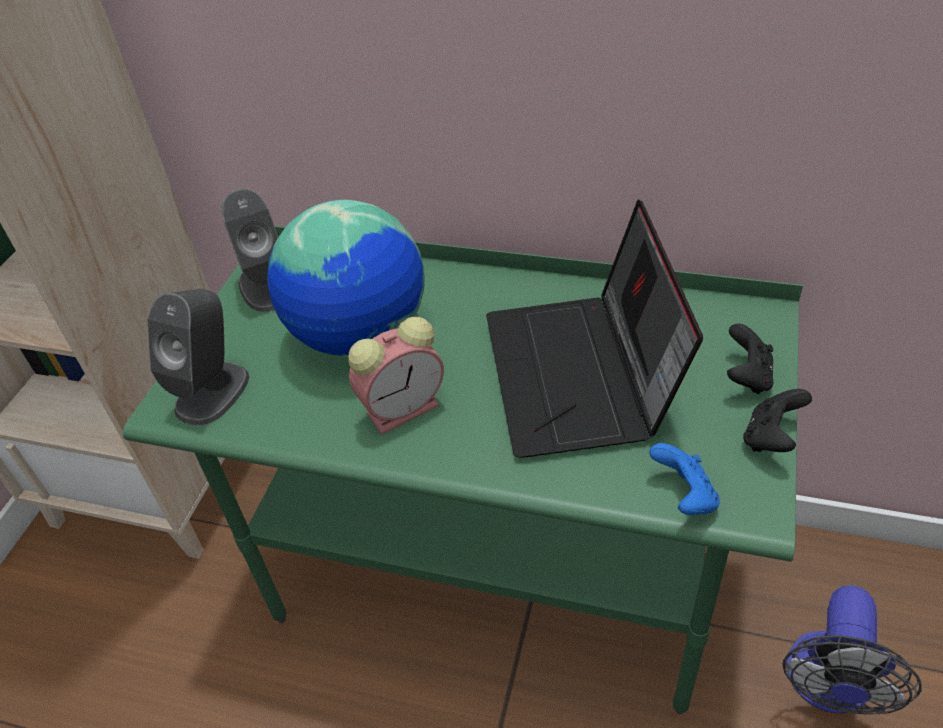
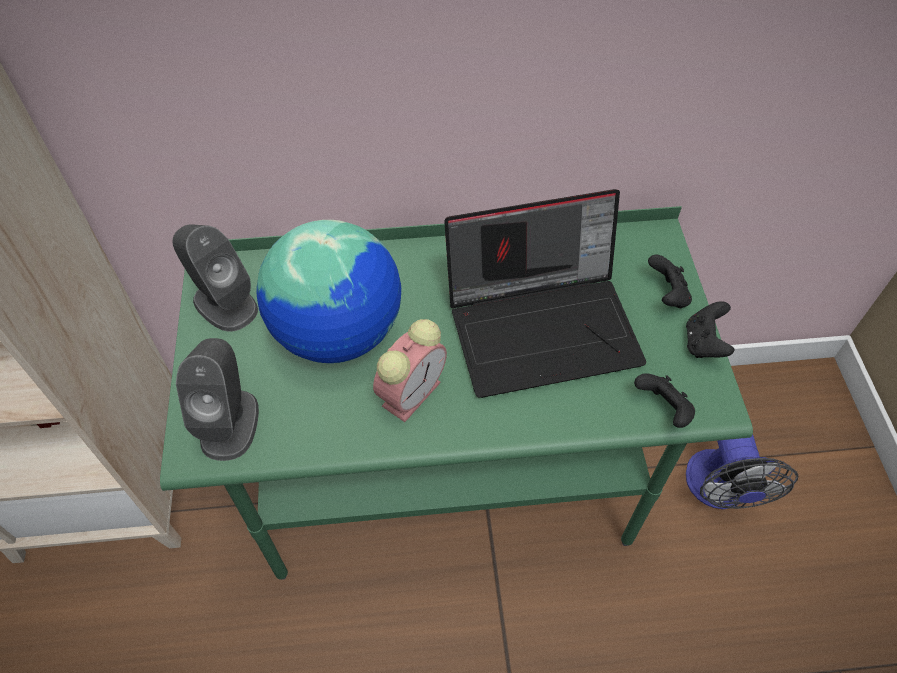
camera: 25 degrees left, 10 degrees up
laptop [486,199,703,458] -> laptop turned 75 degrees counterclockwise [444,189,646,398]
blue game controller [649,443,720,515] -> black game controller [634,374,695,428]

